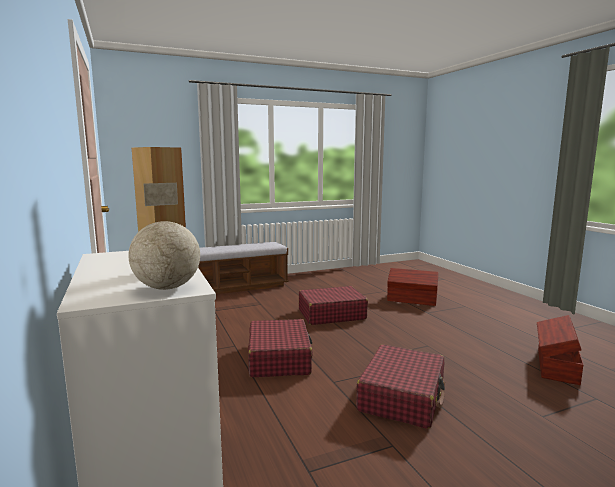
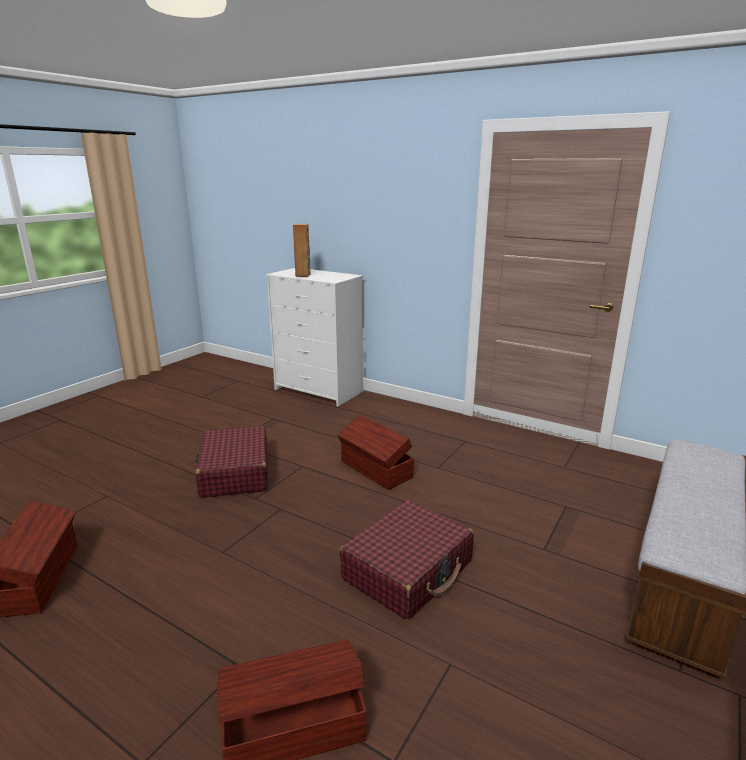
camera: 145 degrees right, 10 degrees up
globe [128,183,200,290] -> none
red suitcase [248,319,313,377] -> brown storage box [338,414,414,490]

